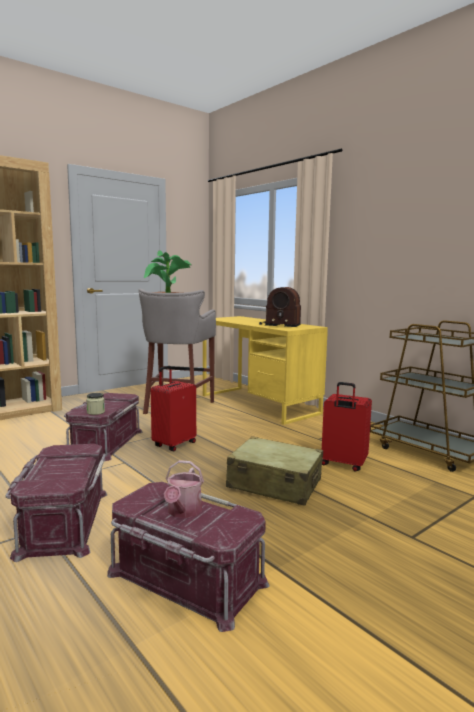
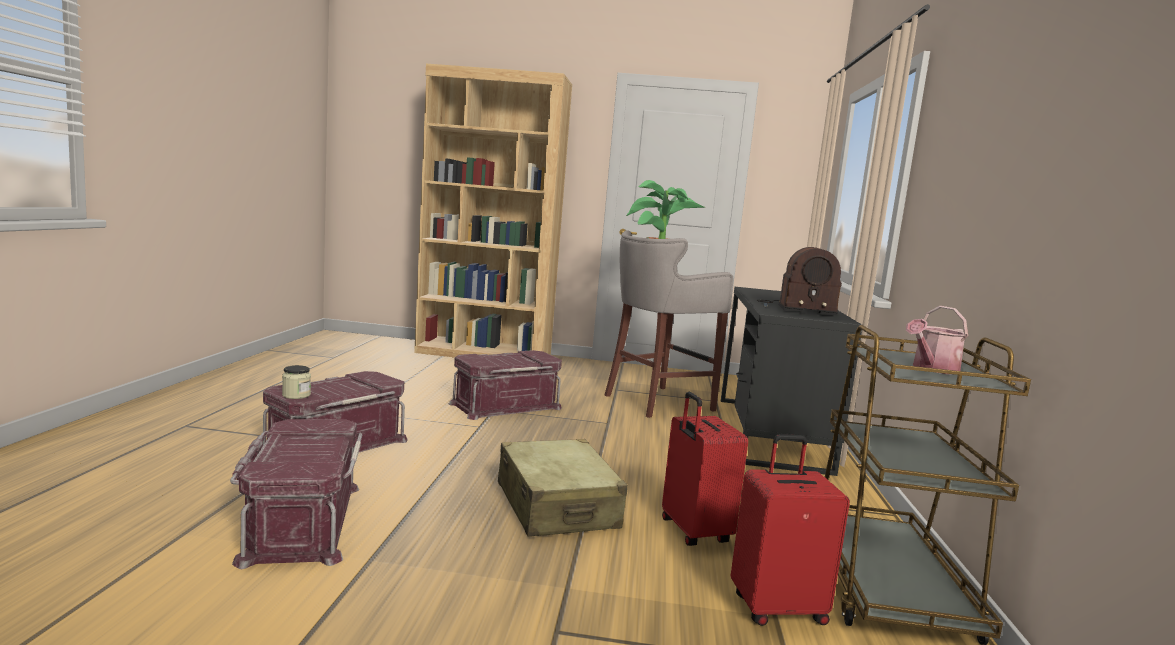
camera: 45 degrees right, 0 degrees up
jar [86,393,105,415] -> jar moved to [282,365,311,399]
red suitcase [151,366,196,451] -> red suitcase moved to [731,434,850,626]
watering can [164,460,204,518] -> watering can moved to [906,306,968,374]
yellow desk [203,316,328,425] -> black desk [721,287,862,476]
radio [259,287,301,327] -> radio turned 60 degrees counterclockwise [757,247,842,315]

